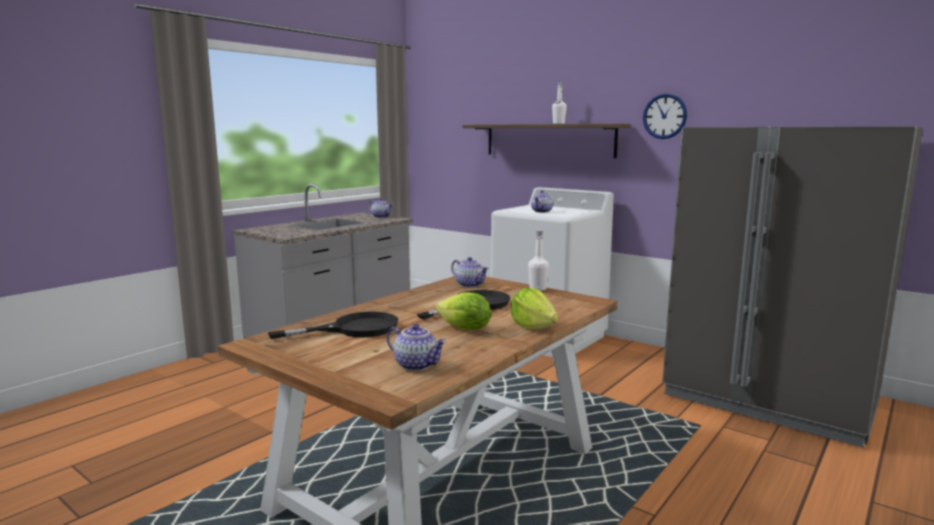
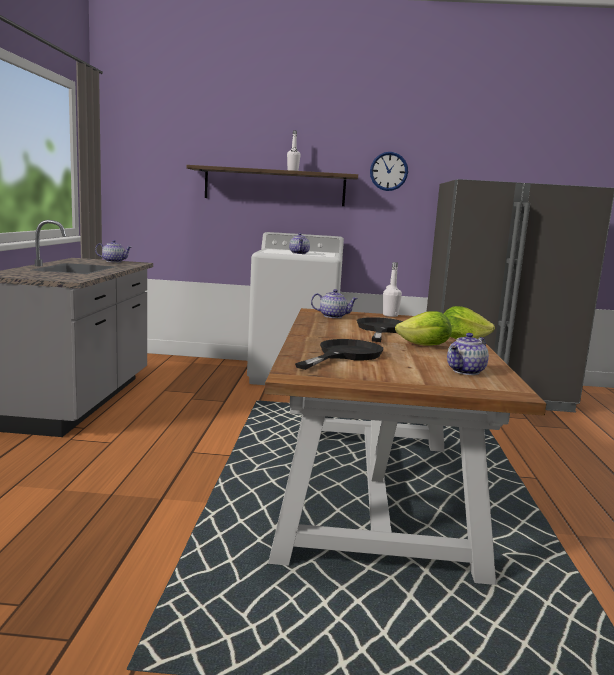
camera: 35 degrees left, 0 degrees up
teapot [387,324,446,371] -> teapot turned 135 degrees clockwise [447,333,489,375]

